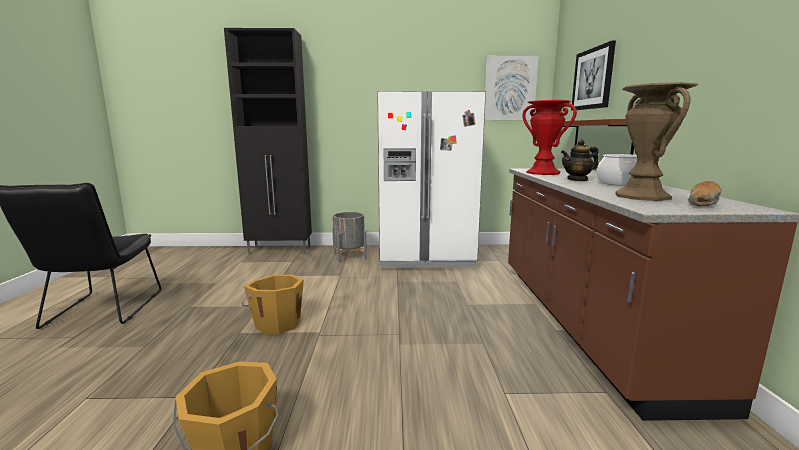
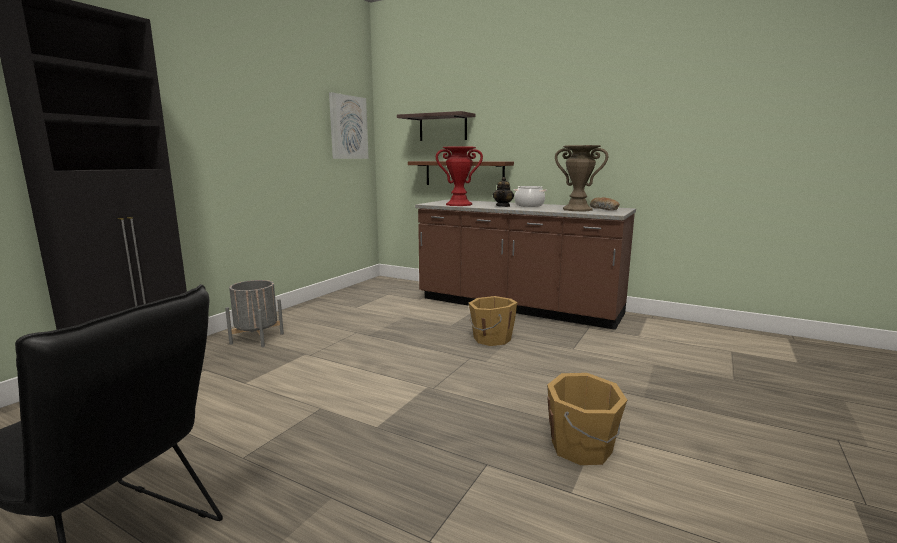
camera: 60 degrees left, 0 degrees up
orange bucket [242,275,304,334] -> orange bucket moved to [469,296,518,346]
white fridge [377,91,486,268] -> none
picture [571,40,616,111] -> shelf [397,111,475,141]

